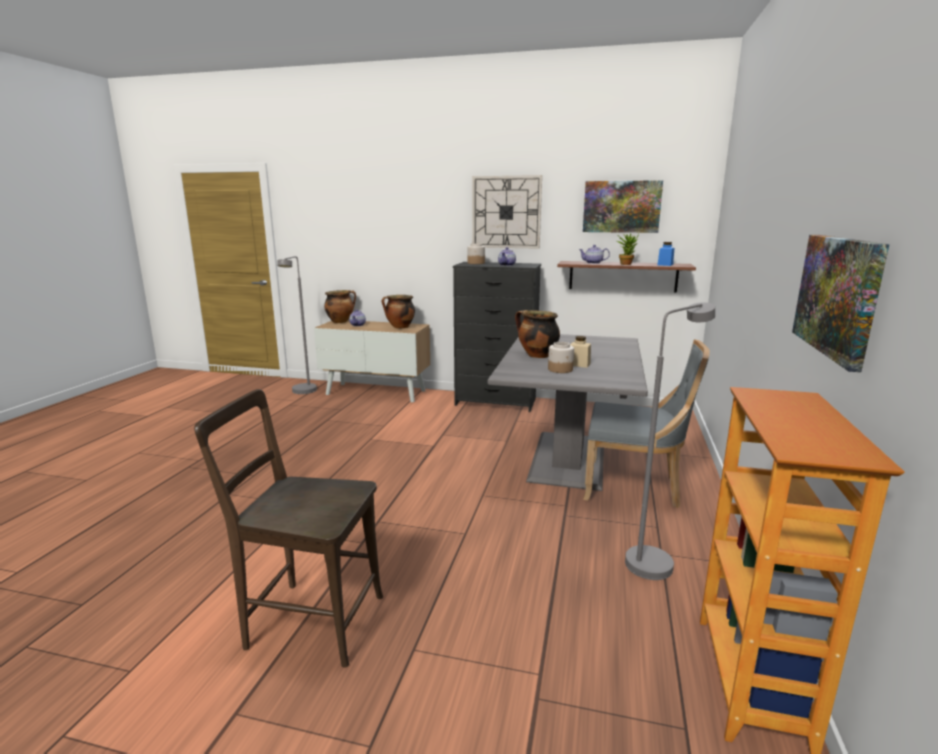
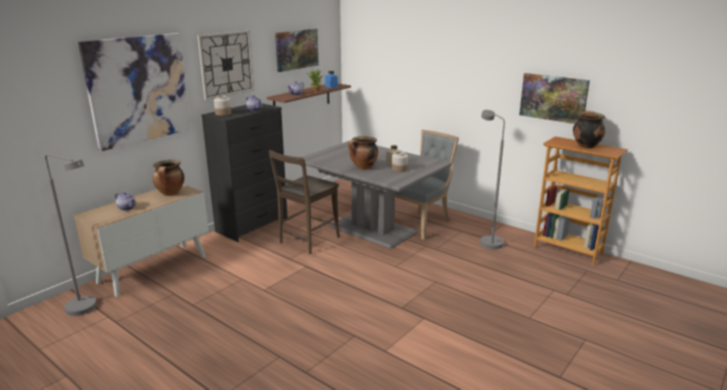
camera: 65 degrees left, 5 degrees up
brown chair [194,389,383,668] -> brown chair moved to [269,150,340,254]
cooking pot [324,290,356,323] -> cooking pot moved to [573,111,605,149]
none -> picture [78,33,191,151]

